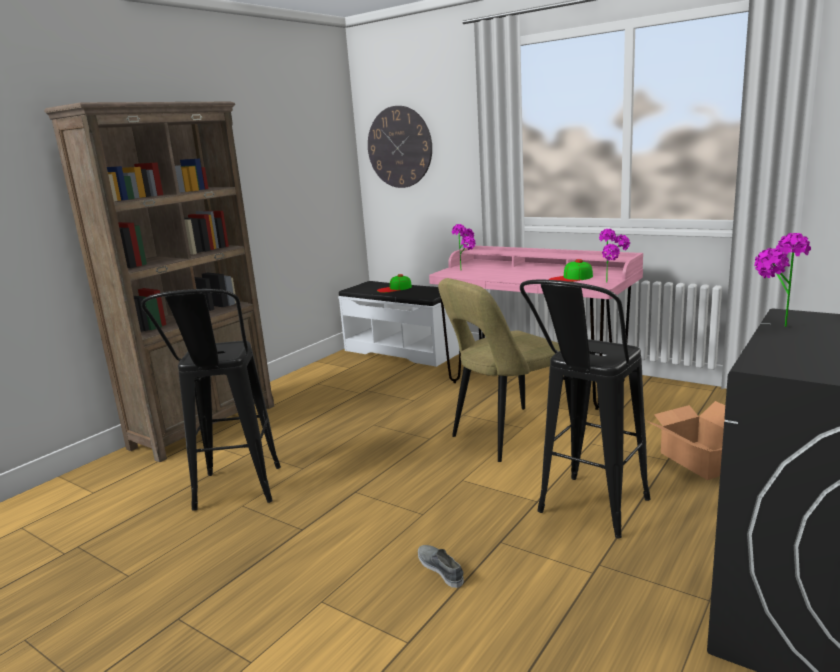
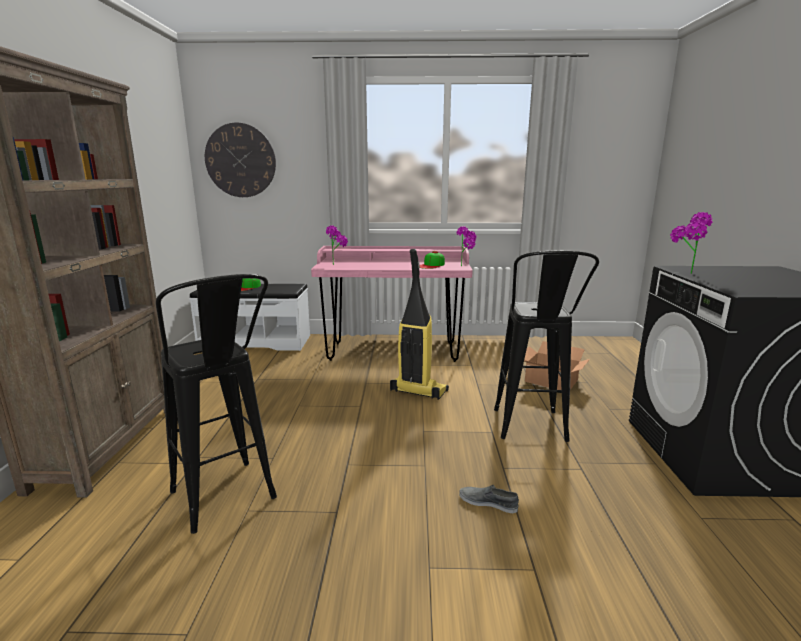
camera: 35 degrees left, 0 degrees up
beige chair [438,278,571,462] -> vacuum cleaner [390,249,449,400]

